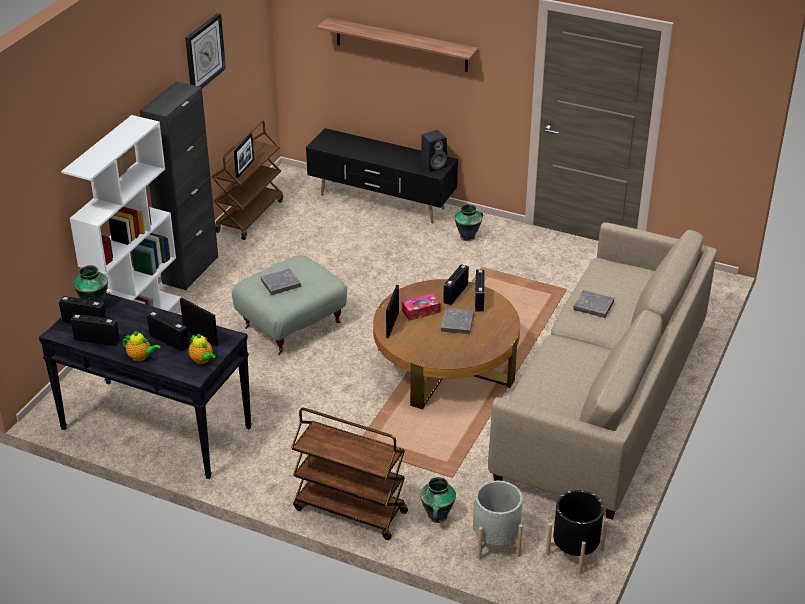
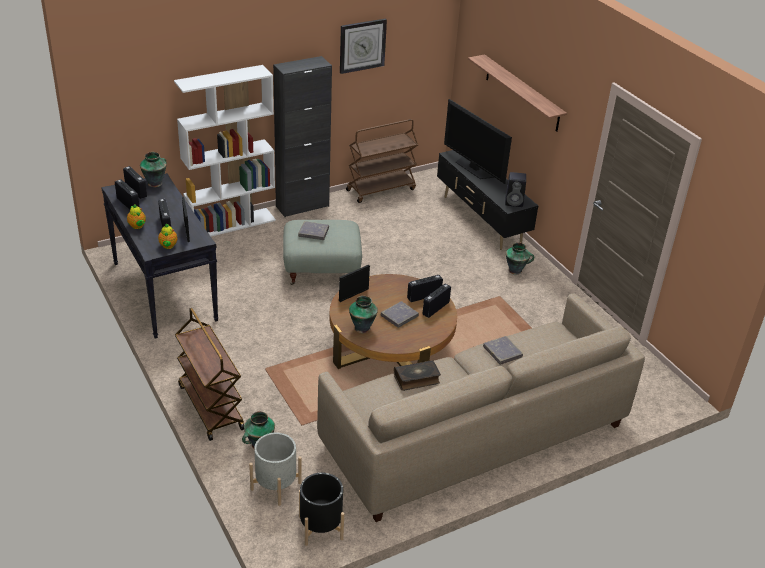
camera: 35 degrees right, 0 degrees up
picture frame [234,133,254,178] -> none
tissue box [402,293,441,321] -> none
none -> vase [349,296,378,333]
none -> book [394,360,441,391]
none -> television [444,99,512,184]

